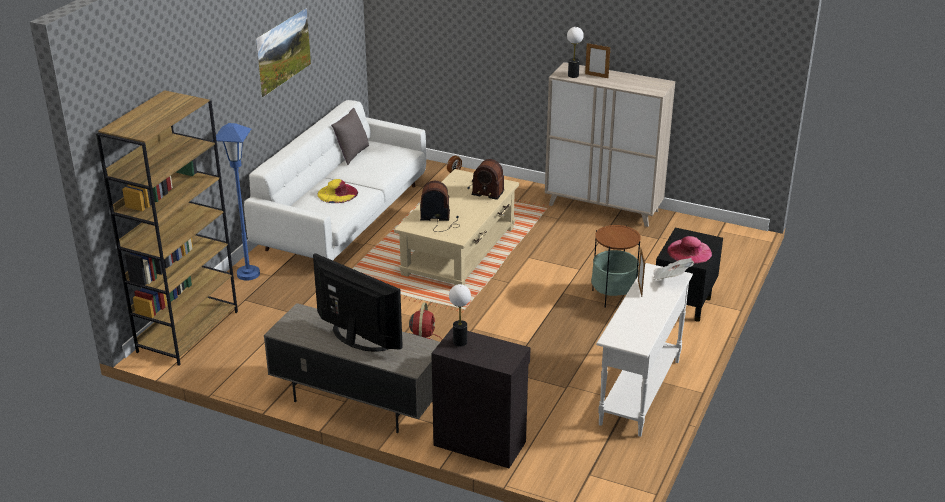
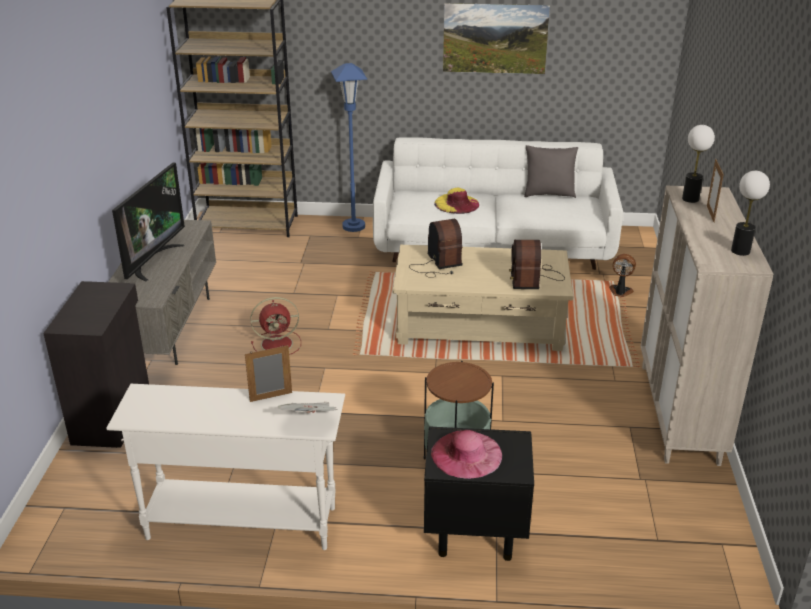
camera: 70 degrees right, 0 degrees up
table lamp [449,284,471,346] -> table lamp moved to [731,171,770,256]

